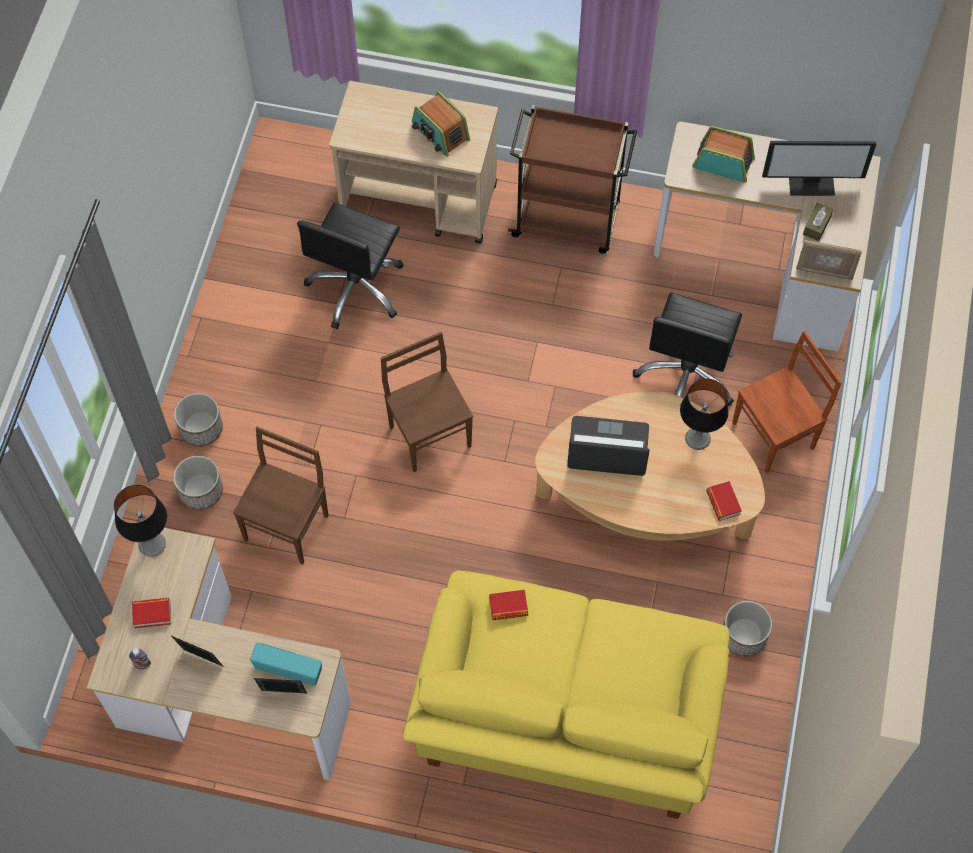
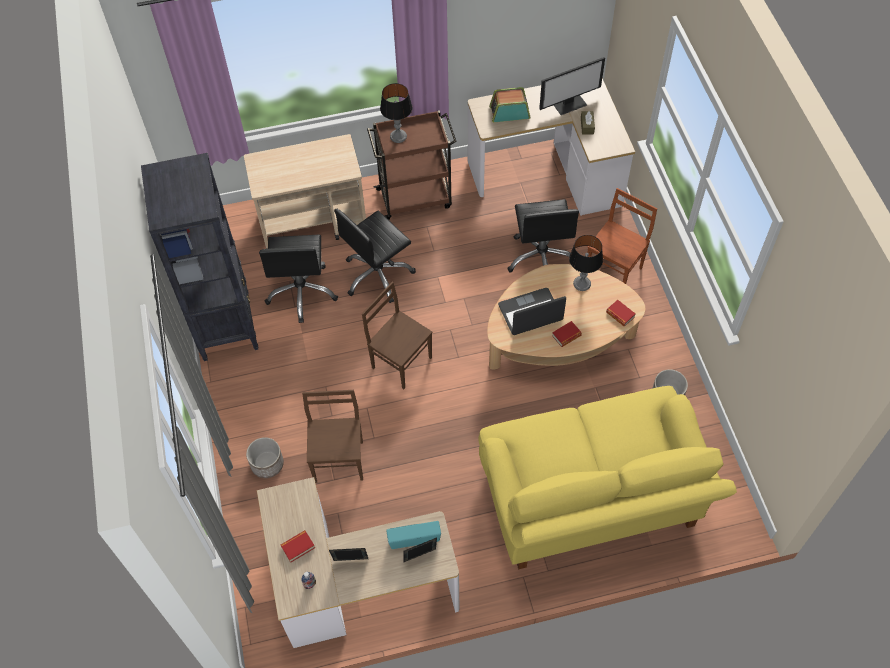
camera: 25 degrees left, 5 degrees down
table lamp [114,485,167,557] -> table lamp moved to [380,83,412,143]
planter [174,393,223,447] -> none
radio [412,91,470,157] -> none
book [489,590,528,620] -> book moved to [552,321,582,347]
picture frame [796,240,862,280] -> none
none -> black bookcase [141,153,259,361]
none -> black office chair [334,209,416,303]

